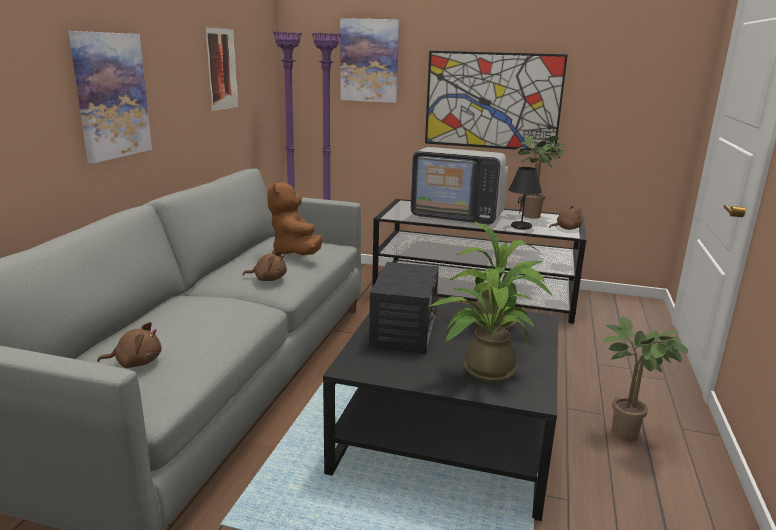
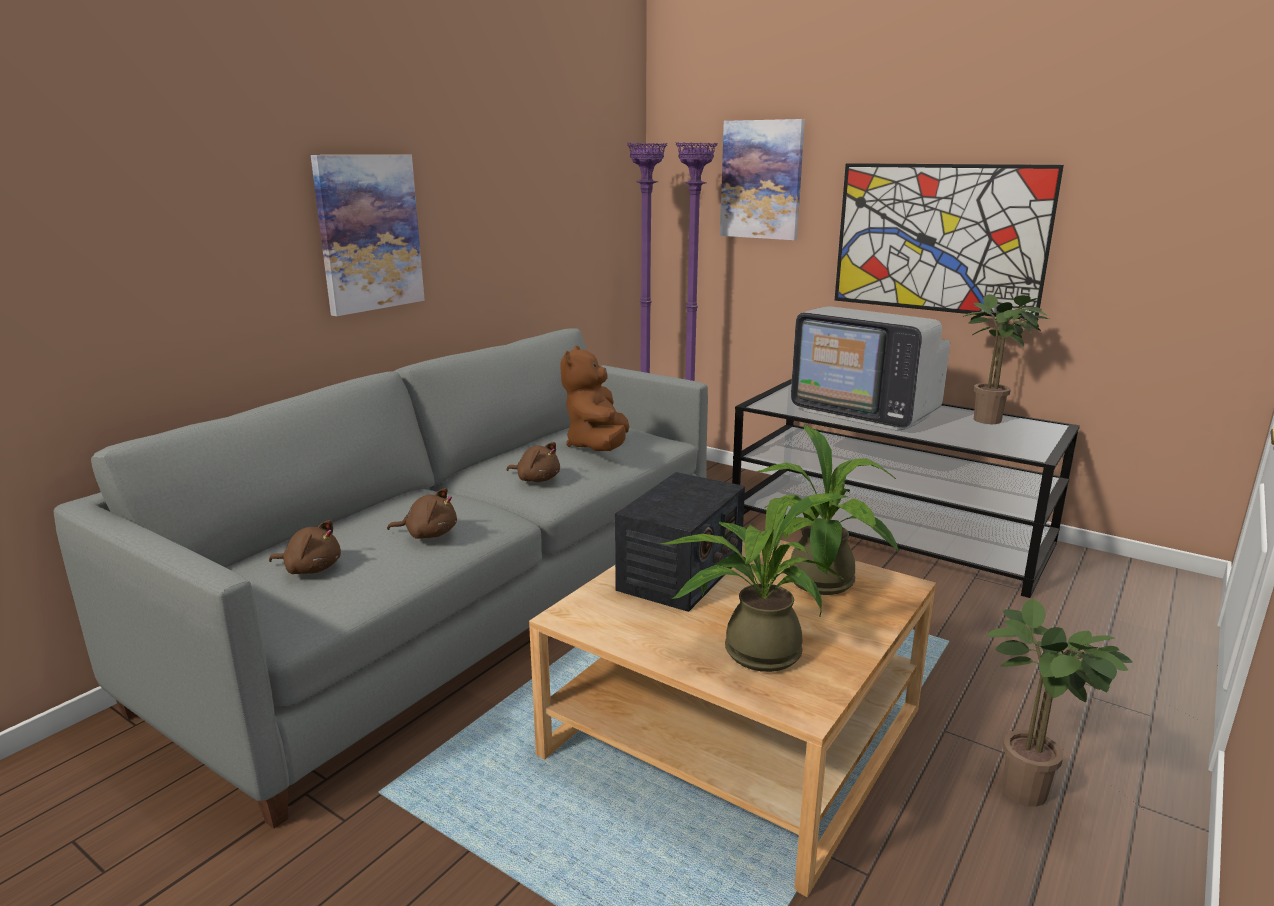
camera: 20 degrees right, 0 degrees up
picture [205,26,239,112] -> none
black coffee table [323,300,558,521] -> beige coffee table [529,540,936,897]
black table lamp [508,167,542,230] -> none
brown plush toy [549,206,582,230] -> brown plush toy moved to [387,488,457,539]

